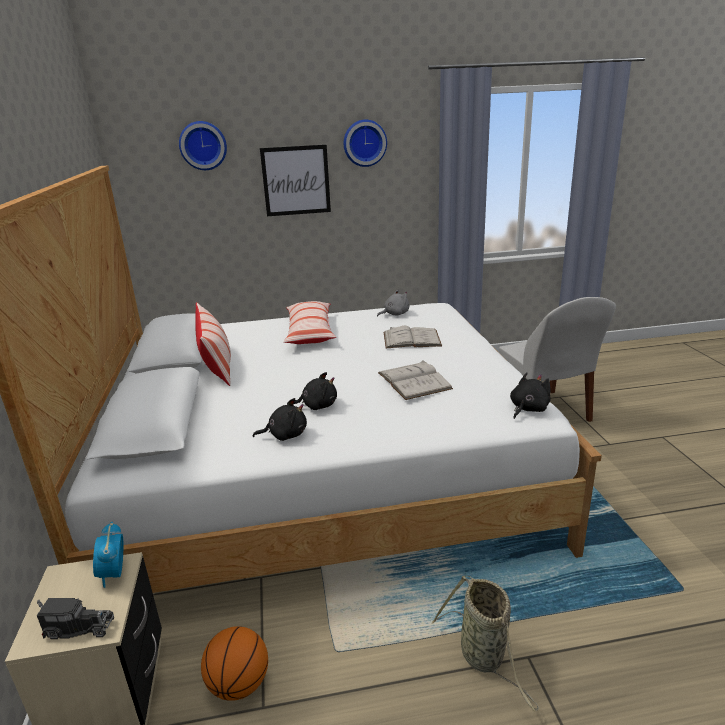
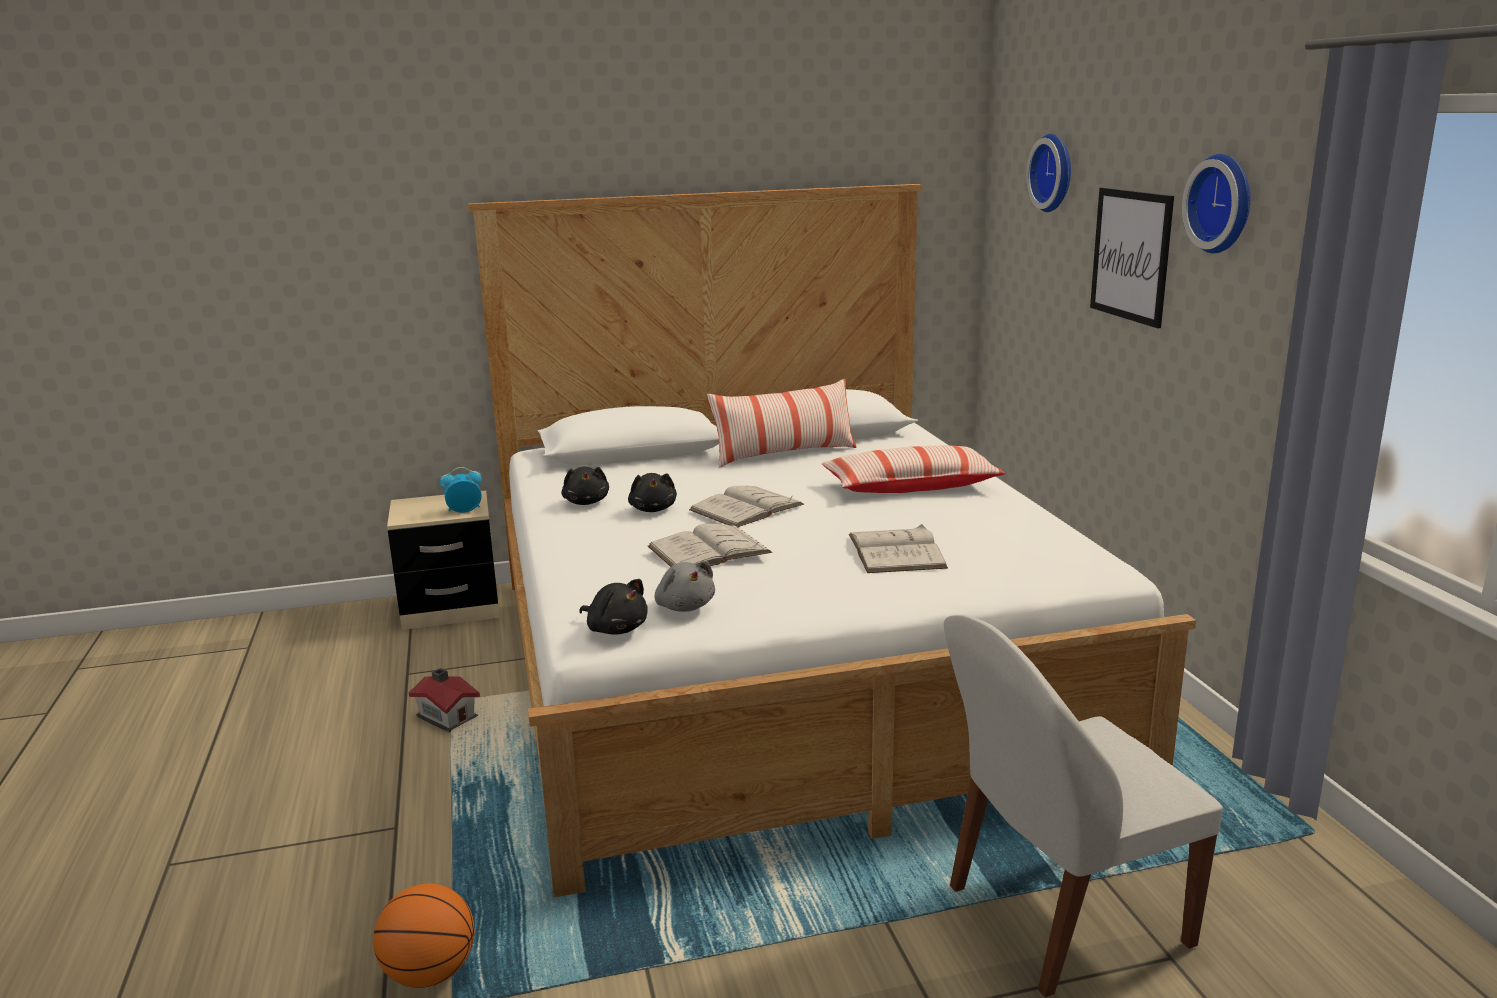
camera: 85 degrees right, 5 degrees down
toy truck [37,598,114,639] -> none
basketball [201,626,268,701] -> basketball moved to [373,883,475,988]
grey plush toy [377,290,410,317] -> grey plush toy moved to [655,561,715,612]
basket [432,576,539,712] -> none
none -> toy house [409,668,480,732]
none -> white book [689,486,804,527]

